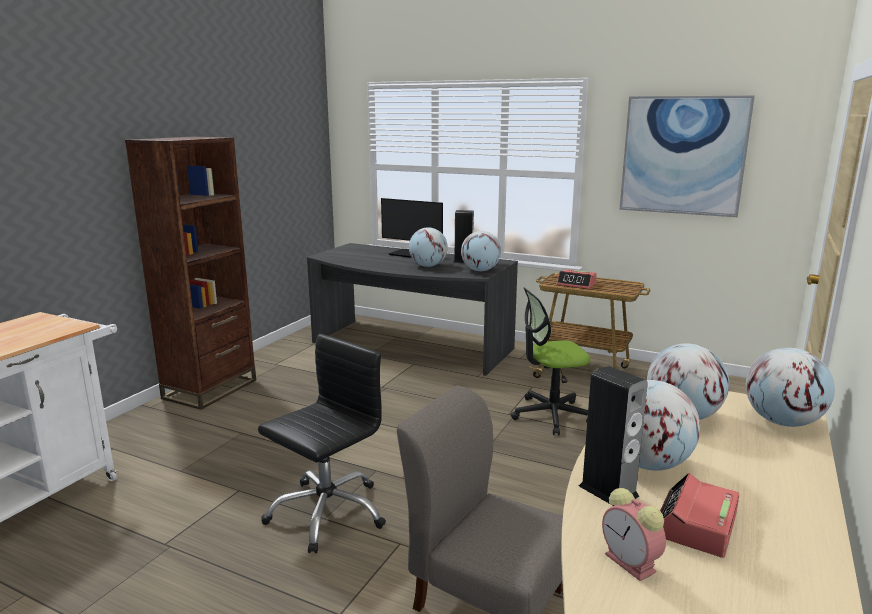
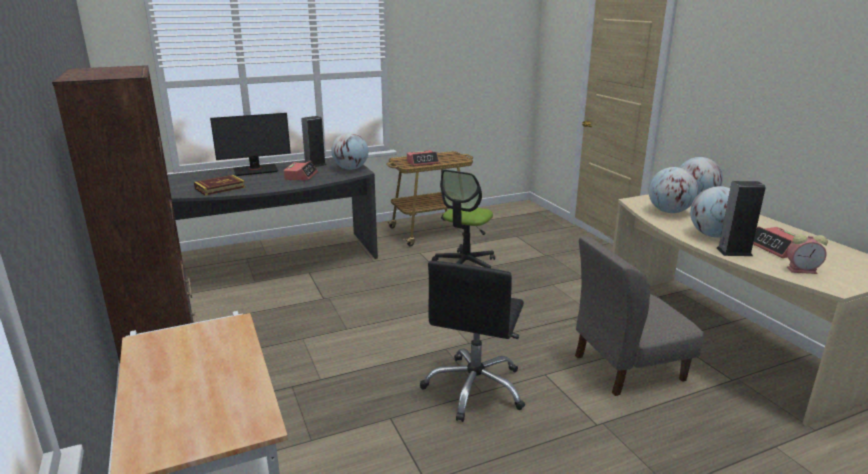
camera: 50 degrees left, 5 degrees up
black office chair [258,334,386,553] -> black office chair turned 150 degrees counterclockwise [420,261,525,422]
globe [409,227,448,267] -> alarm clock [284,161,318,180]
picture [620,96,755,217] -> none
none -> book [194,175,246,196]

